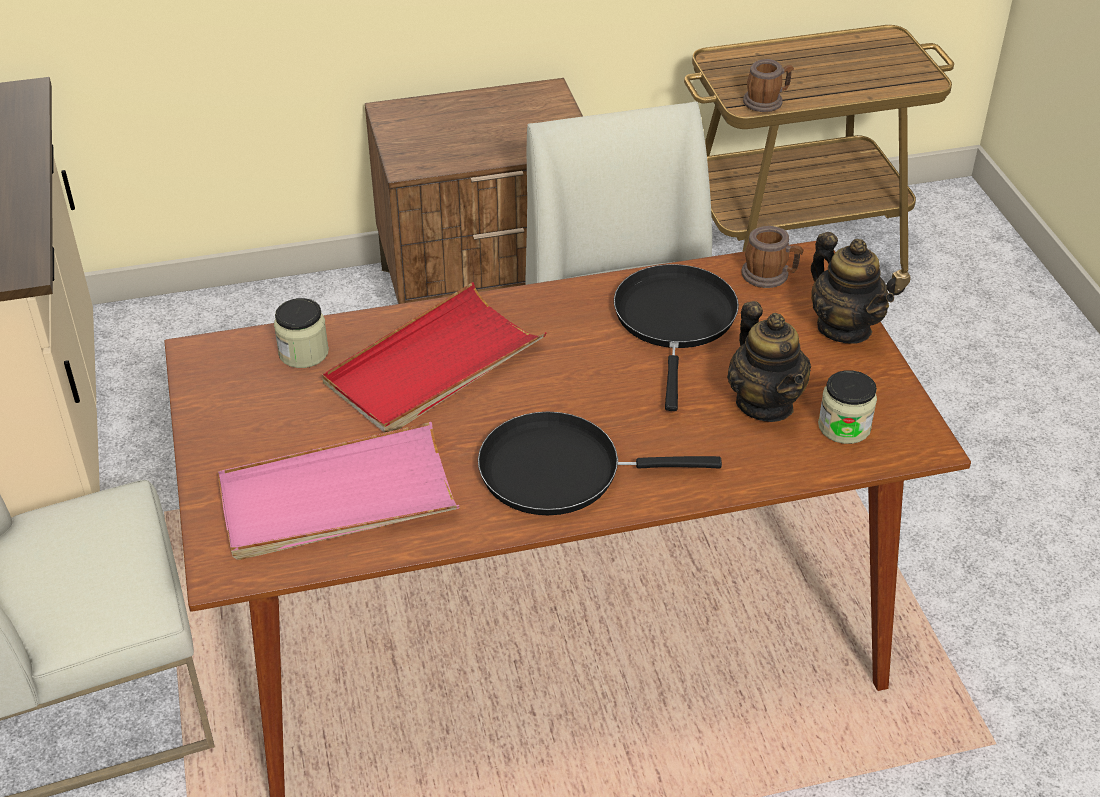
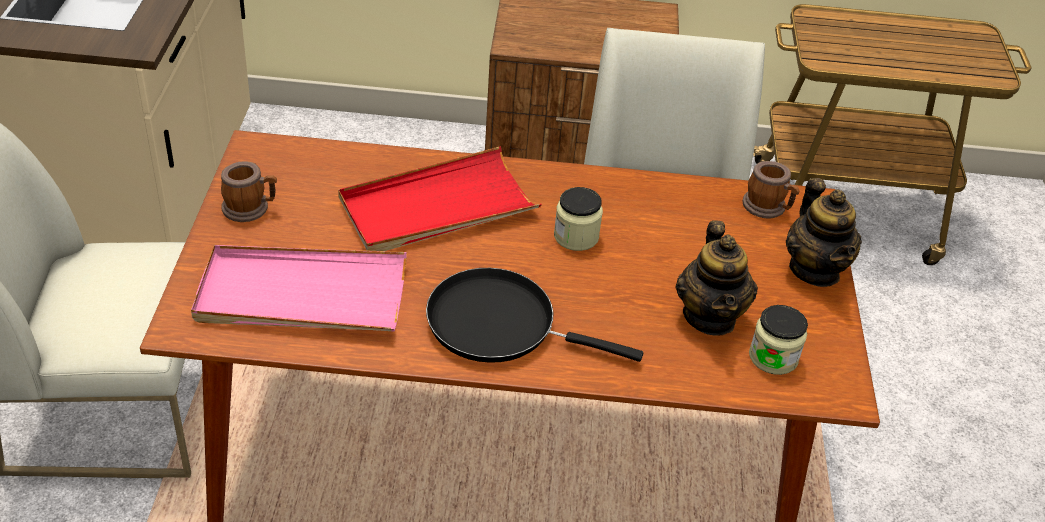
camera: 15 degrees right, 0 degrees up
jar [274,298,329,368] -> jar moved to [554,187,603,251]
black frying pan [614,264,739,411] -> none
mug [743,59,794,112] -> mug moved to [221,162,277,222]

